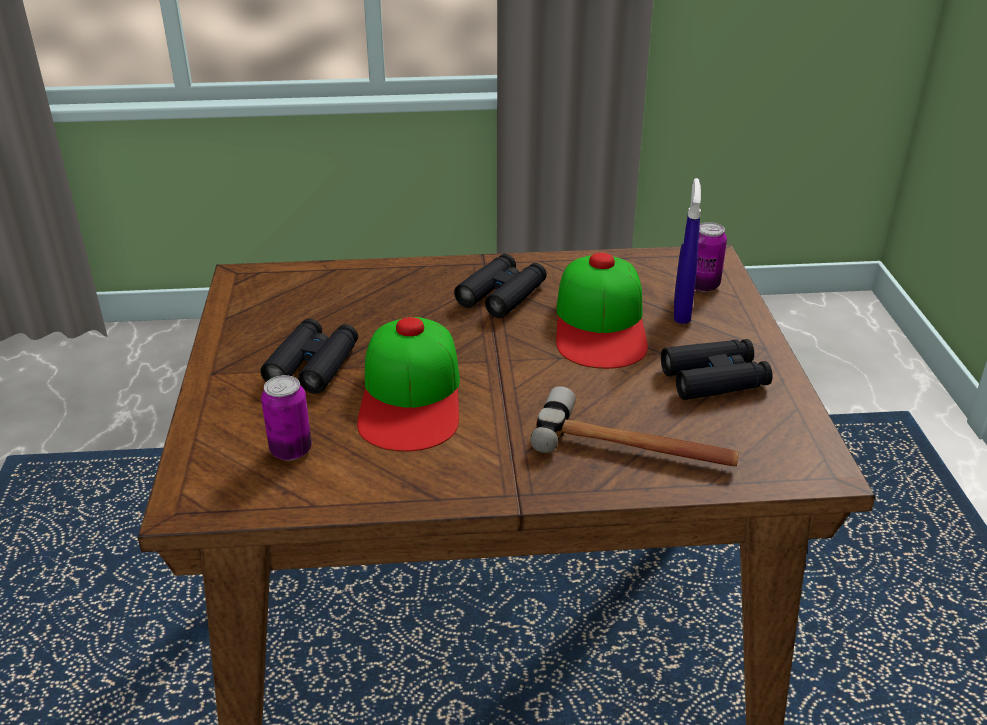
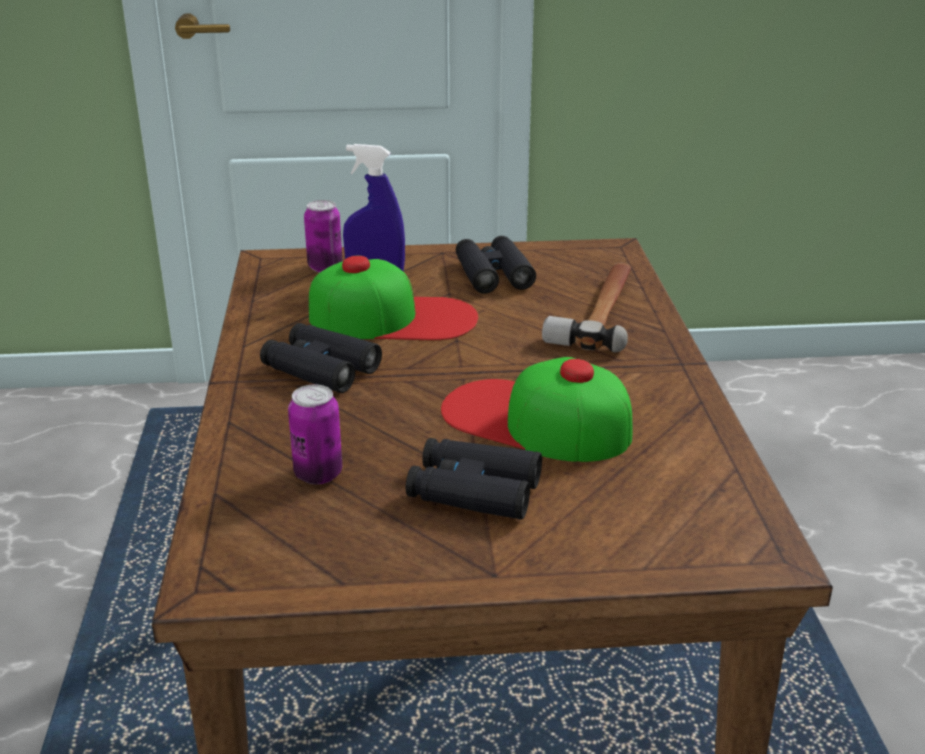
camera: 90 degrees left, 5 degrees down
can [261,375,312,461] -> can moved to [288,385,342,484]
cap [357,317,460,452] -> cap turned 150 degrees counterclockwise [441,357,633,462]

